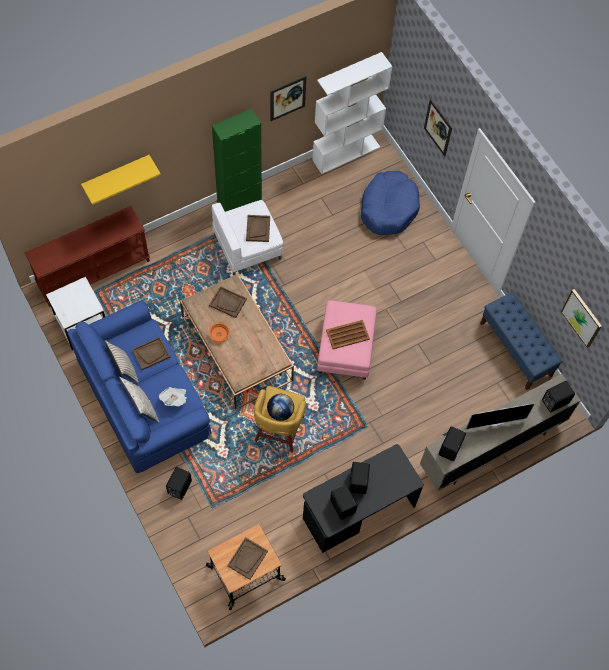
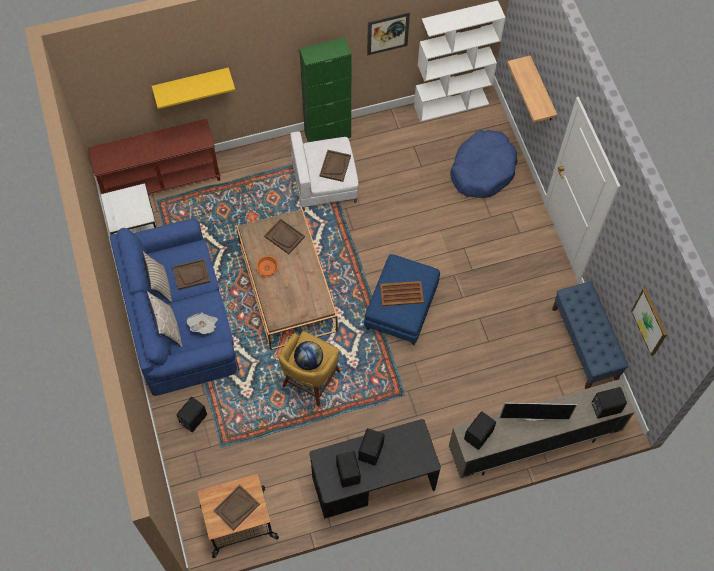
camera: 15 degrees right, 0 degrees up
pink ottoman [317,301,377,380] -> blue ottoman [364,254,440,345]
picture [424,99,452,157] -> shelf [507,55,557,122]

